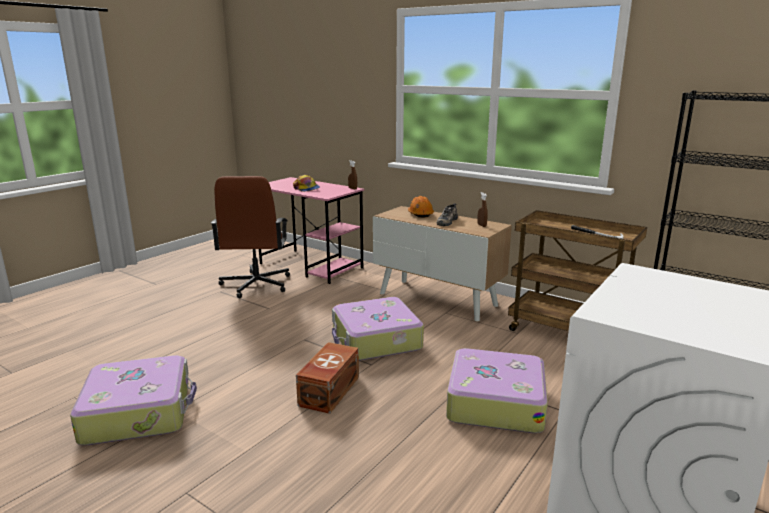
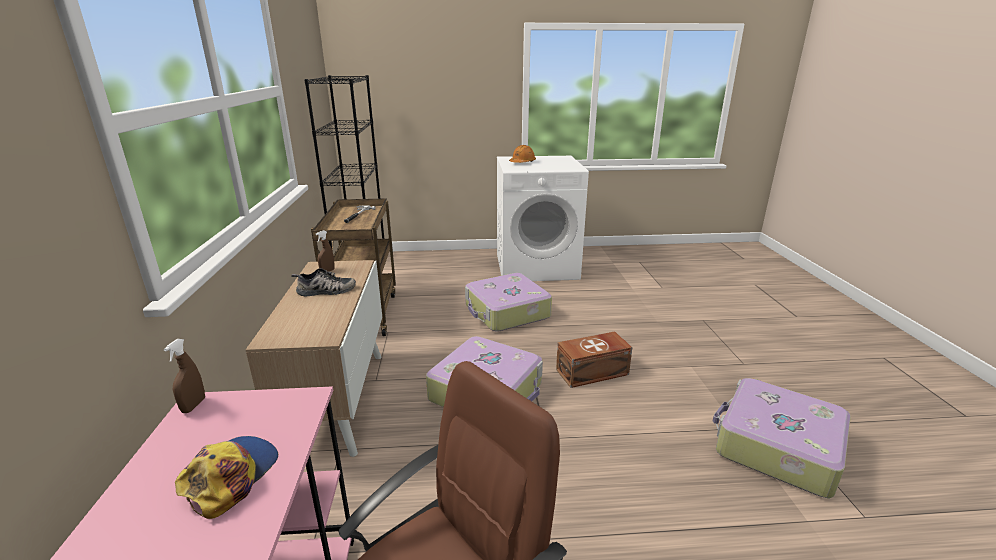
camera: 130 degrees left, 5 degrees up
orange hard hat [408,196,434,218] -> orange hard hat moved to [509,145,536,163]

